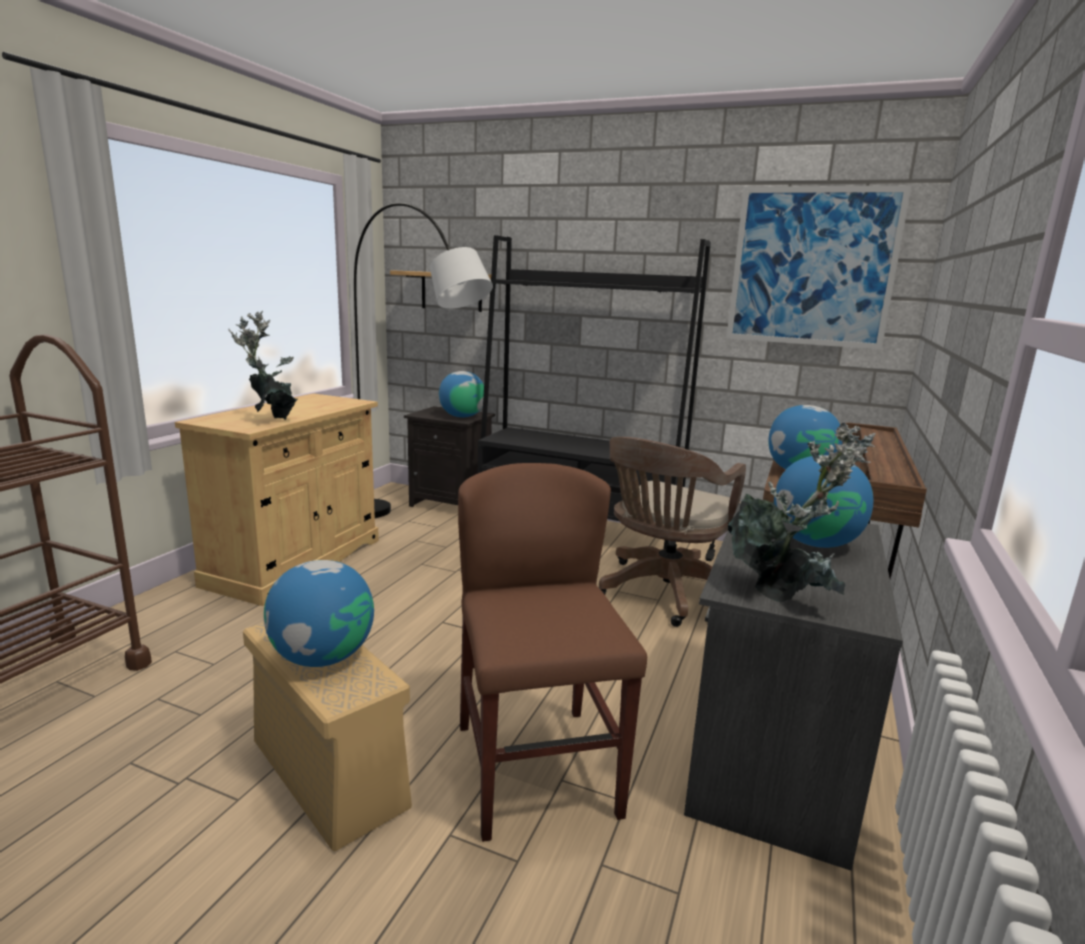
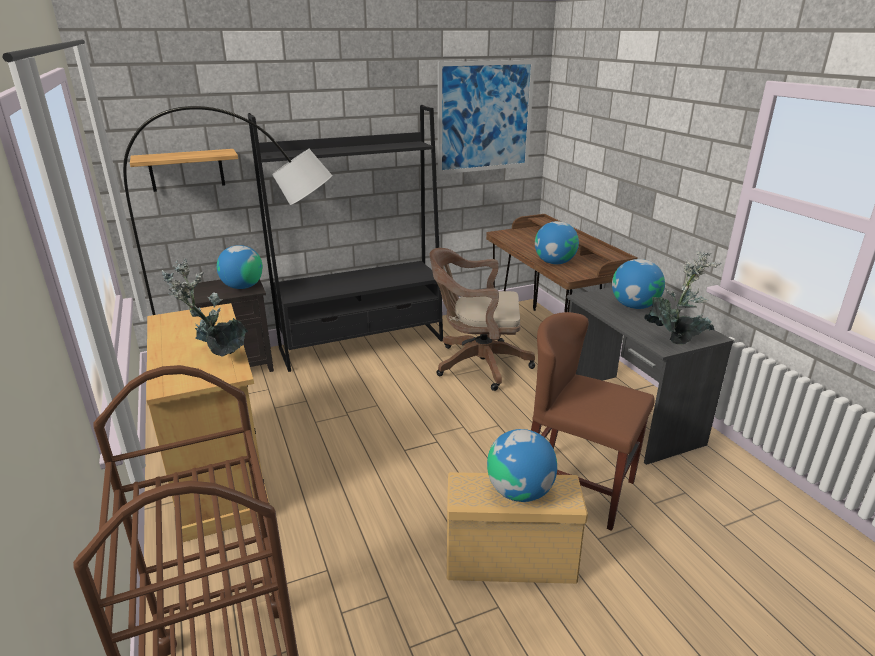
camera: 45 degrees left, 10 degrees up
brown office chair [598,437,746,627] -> brown office chair turned 105 degrees clockwise [429,248,535,391]

